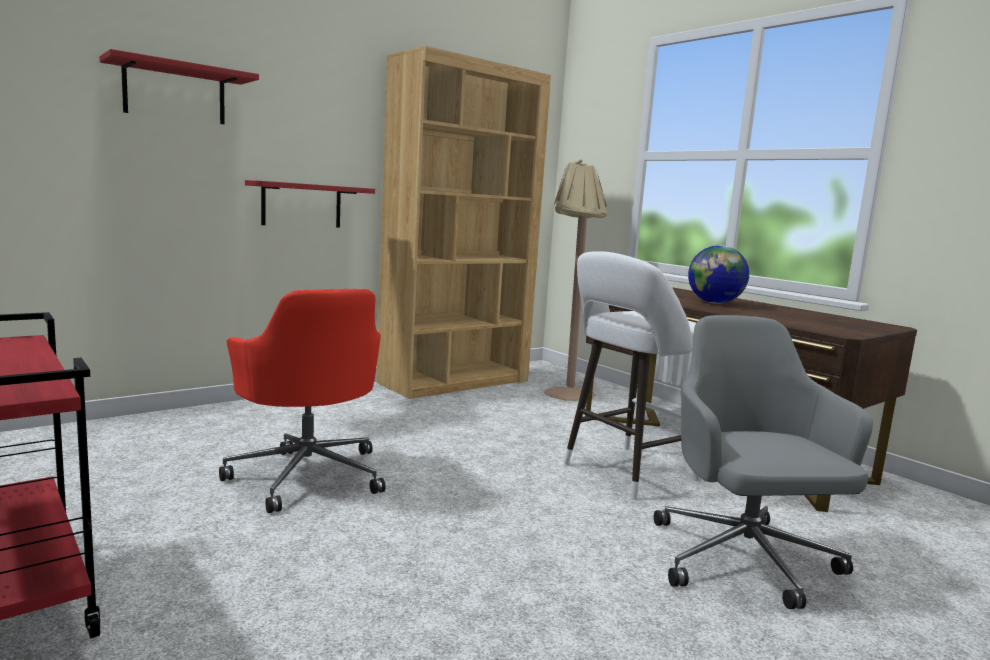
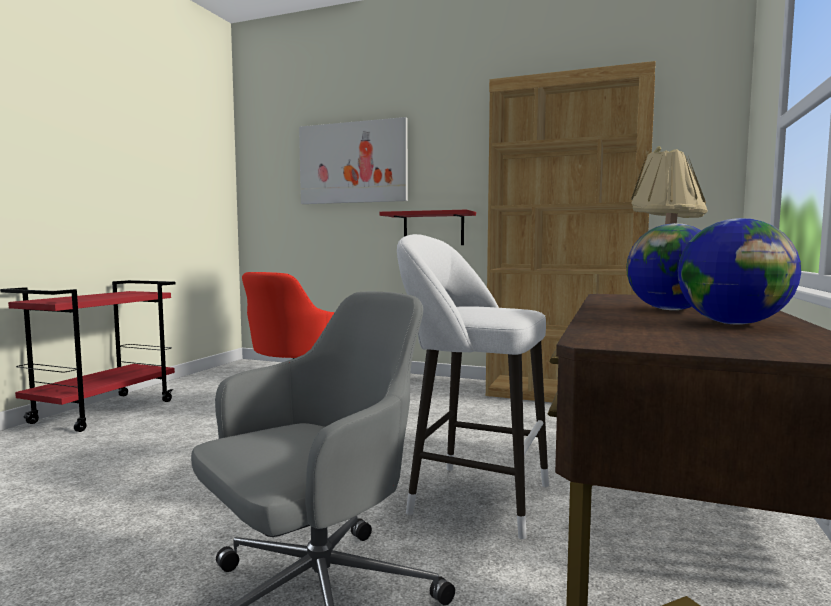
camera: 60 degrees right, 5 degrees down
red shelf [99,49,259,124] -> picture [299,117,408,204]
none -> globe [678,218,801,325]

